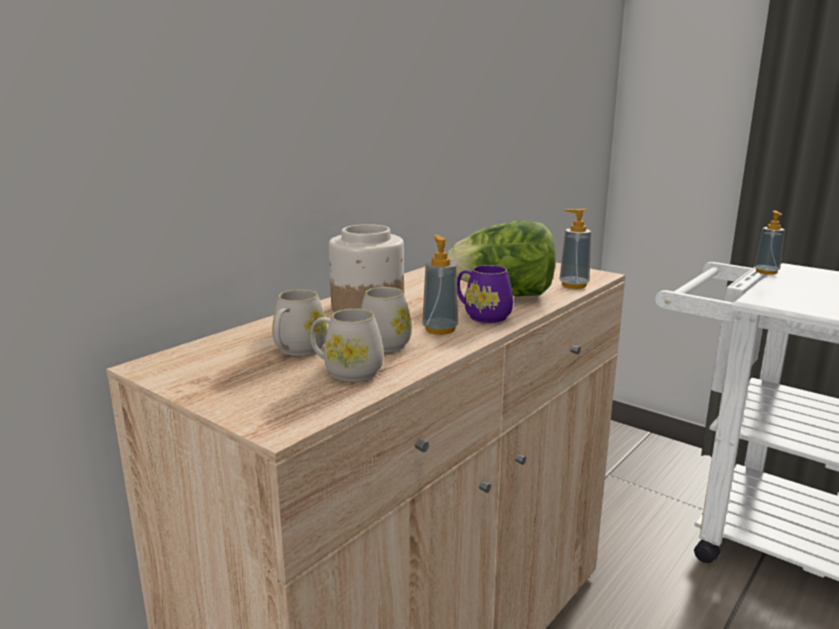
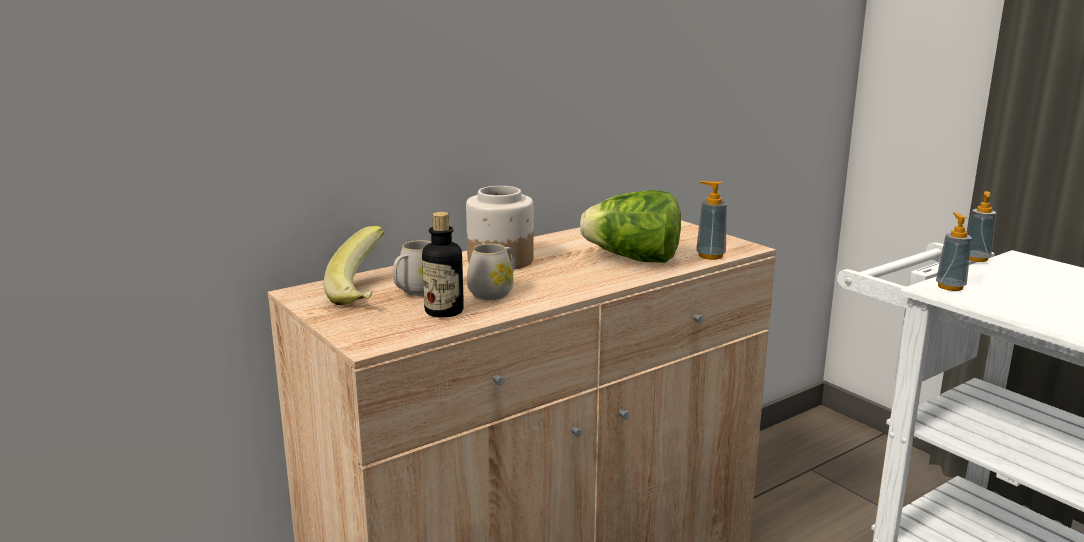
camera: 15 degrees right, 0 degrees up
white mug [310,308,384,382] -> bottle [422,212,464,318]
soap dispenser [422,235,458,335] -> soap dispenser moved to [936,213,972,291]
purple mug [457,265,513,323] -> none
none -> banana [323,226,384,305]

